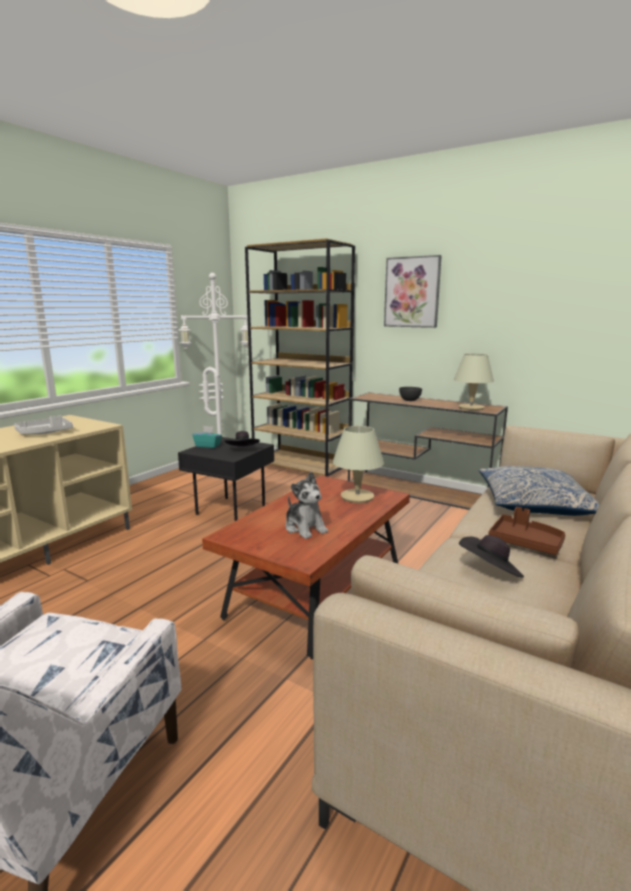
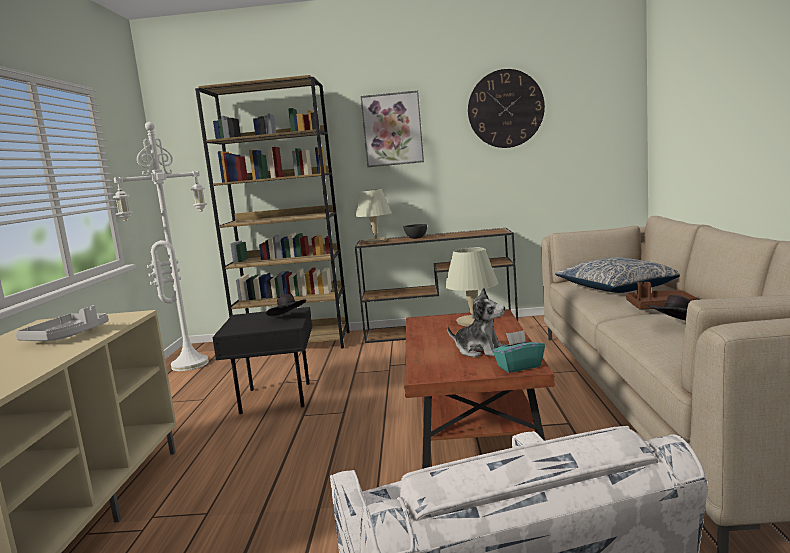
camera: 30 degrees left, 5 degrees down
turquoise tissue box [192,426,222,448] -> turquoise tissue box moved to [492,330,545,373]
beige table lamp [454,354,494,410] -> beige table lamp moved to [355,189,392,243]
none -> wall clock [468,69,545,148]

